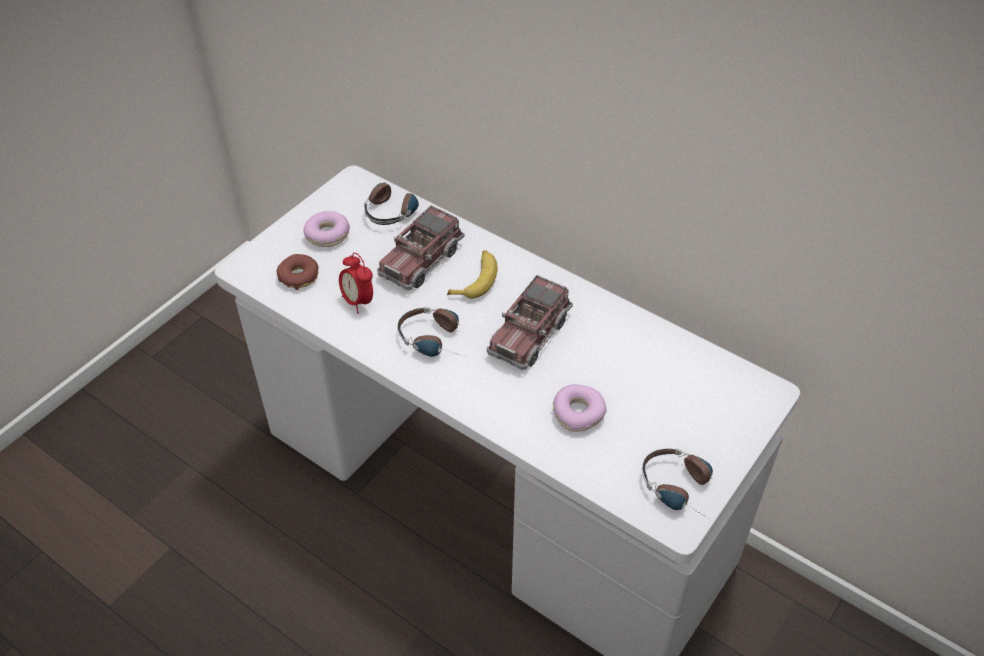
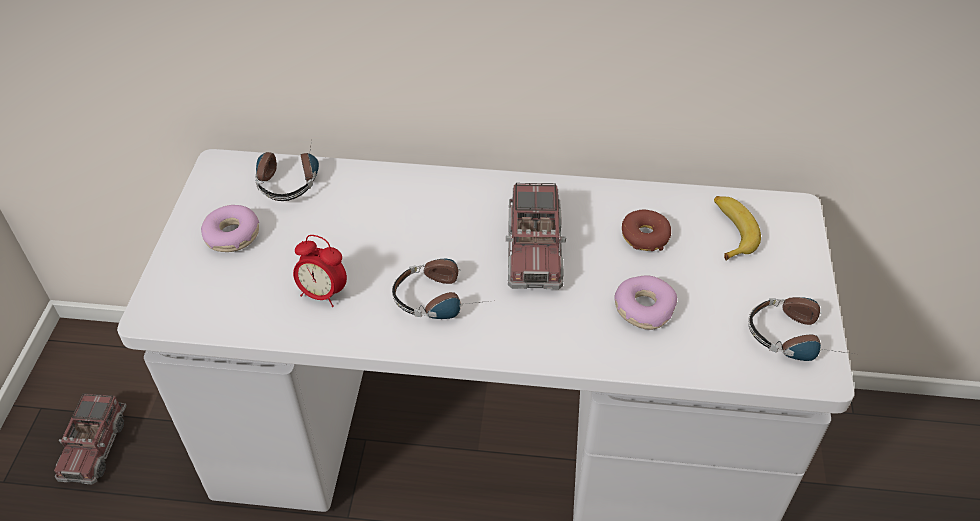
camera: 30 degrees left, 0 degrees up
donut [277,254,318,290] -> donut moved to [622,209,671,251]
toy truck [377,205,465,290] -> toy truck moved to [54,393,127,485]
banana [447,250,498,299] -> banana moved to [714,196,761,261]

